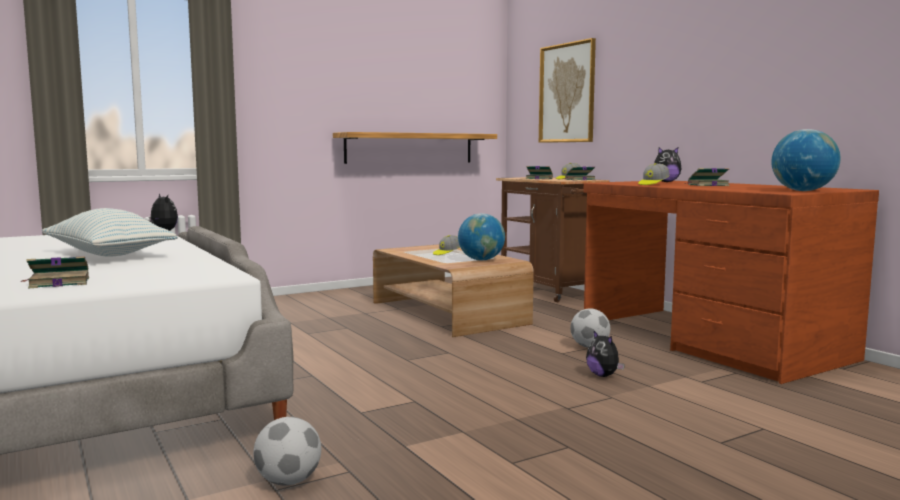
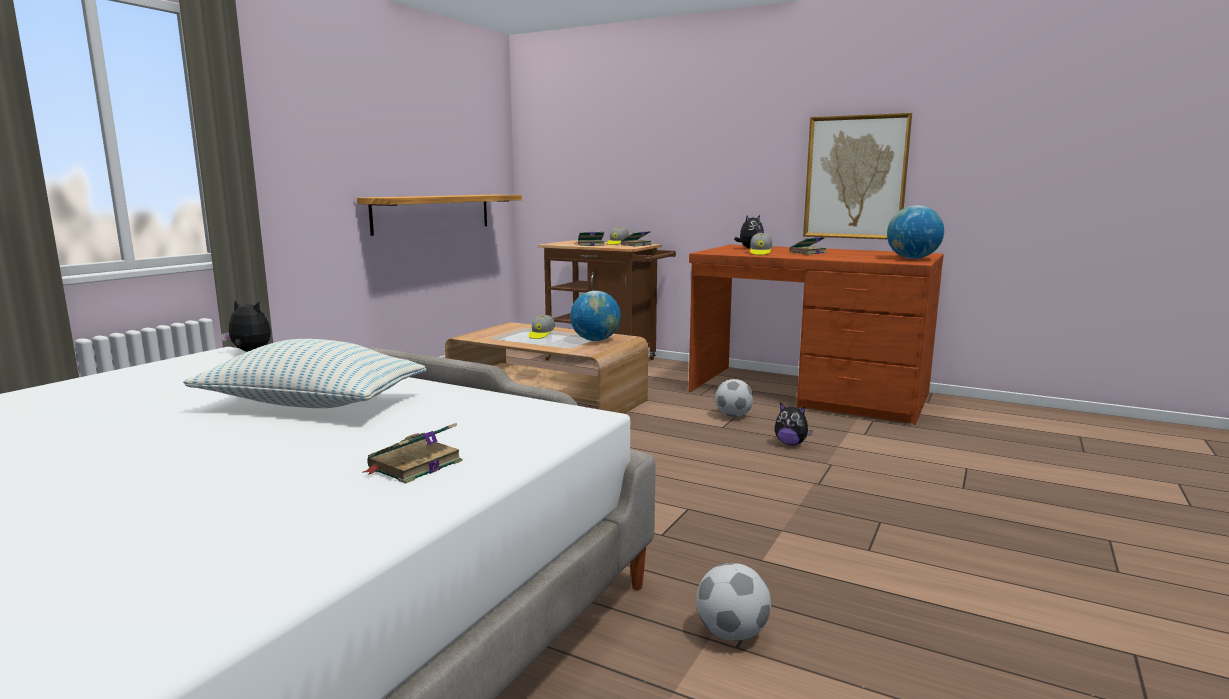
camera: 30 degrees left, 5 degrees up
picture [539,38,596,143] -> picture moved to [803,113,912,239]

